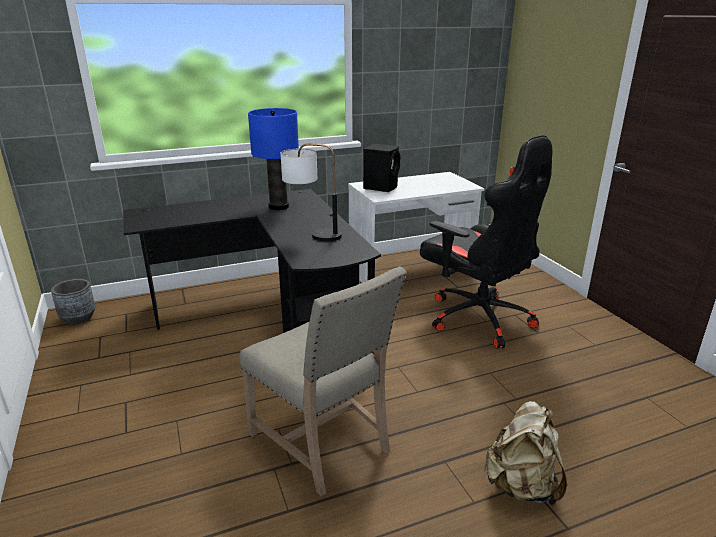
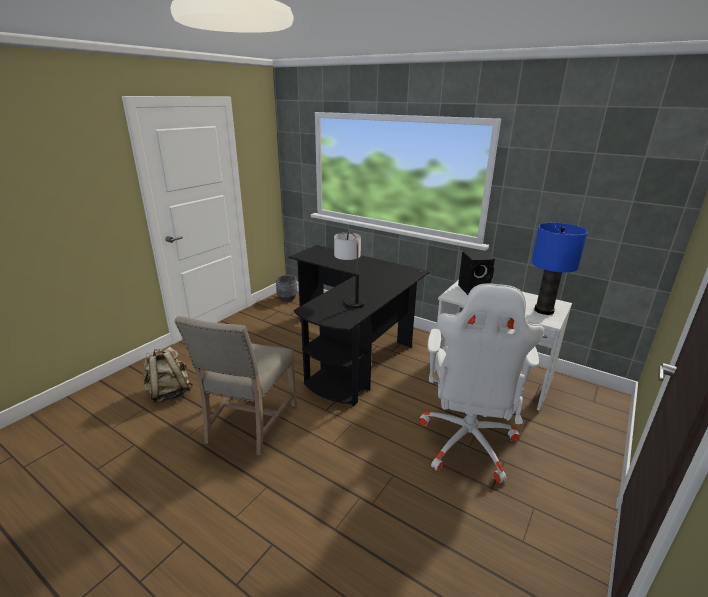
camera: 55 degrees right, 0 degrees up
blue table lamp [248,108,299,210] -> blue table lamp moved to [532,223,588,315]
black office chair [420,135,552,348] -> white office chair [419,283,544,483]
beige backpack [484,401,567,506] -> beige backpack moved to [143,347,193,403]

